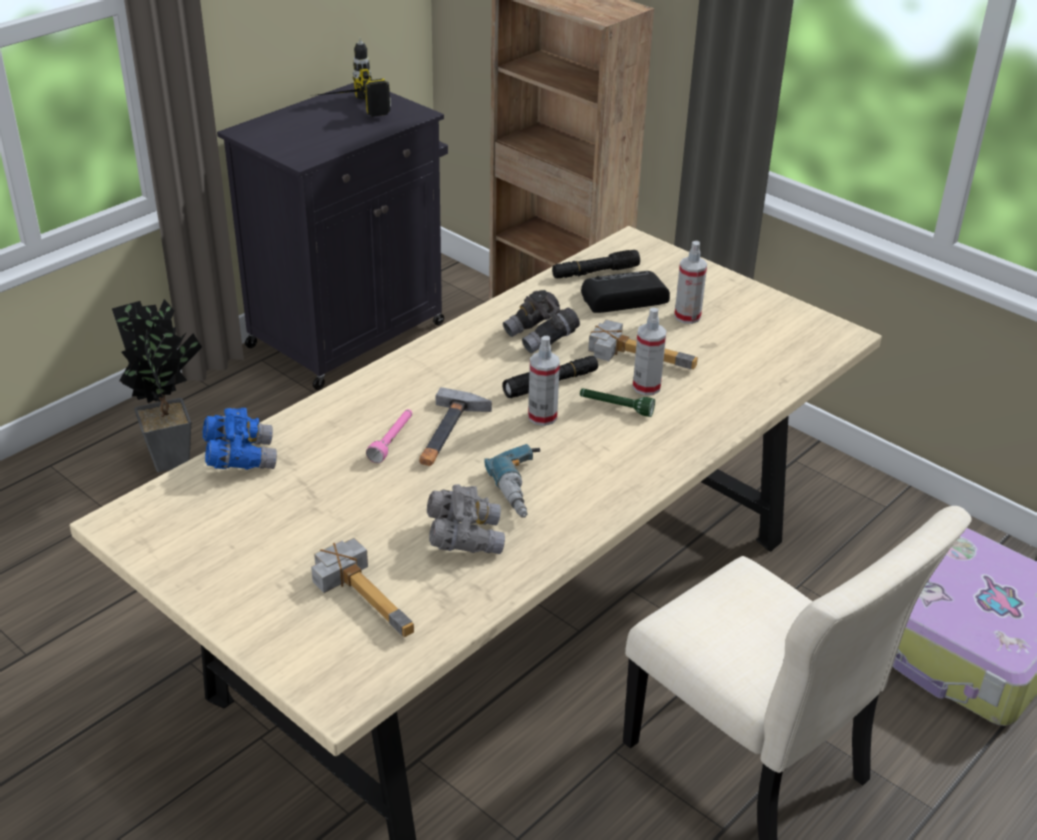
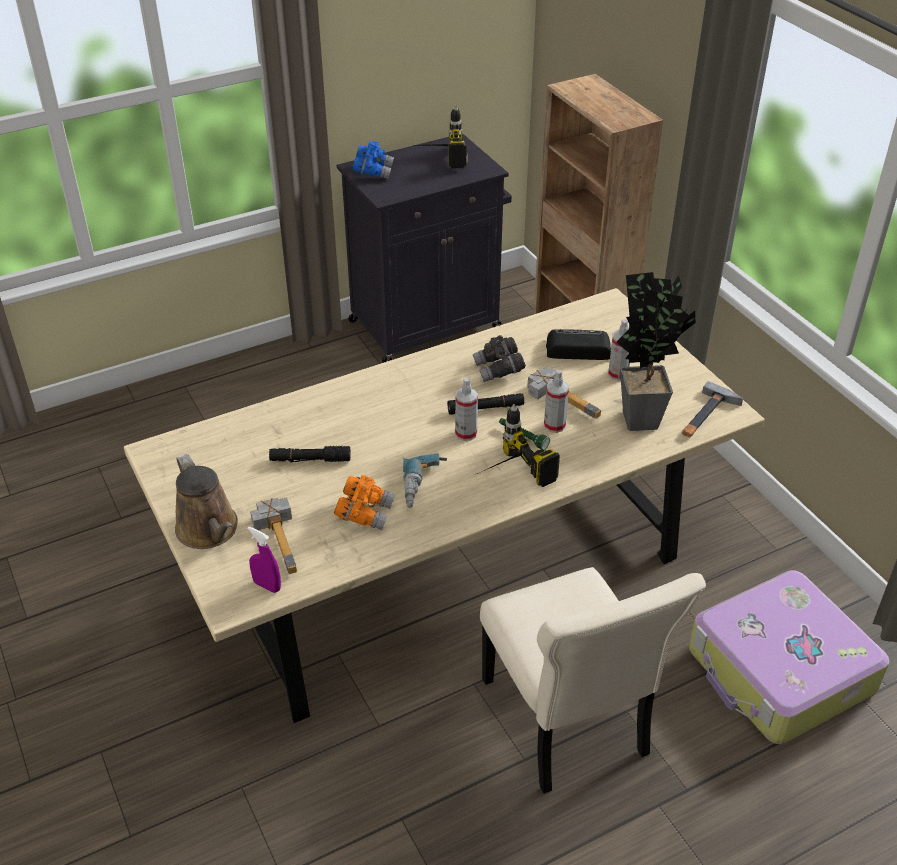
camera: 20 degrees right, 5 degrees up
potted plant [112,299,202,472] -> potted plant moved to [616,272,695,431]
blue binoculars [203,408,277,470] -> blue binoculars moved to [353,141,394,179]
pink flashlight [366,409,412,463] -> none
hammer [419,387,492,466] -> hammer moved to [682,381,743,437]
grey binoculars [427,484,505,554] -> orange binoculars [334,475,395,530]
black flashlight [552,250,640,279] -> black flashlight moved to [269,446,351,463]
none -> brown watering can [175,454,238,549]
none -> purple spray bottle [247,526,281,593]
none -> power drill [477,404,560,487]

